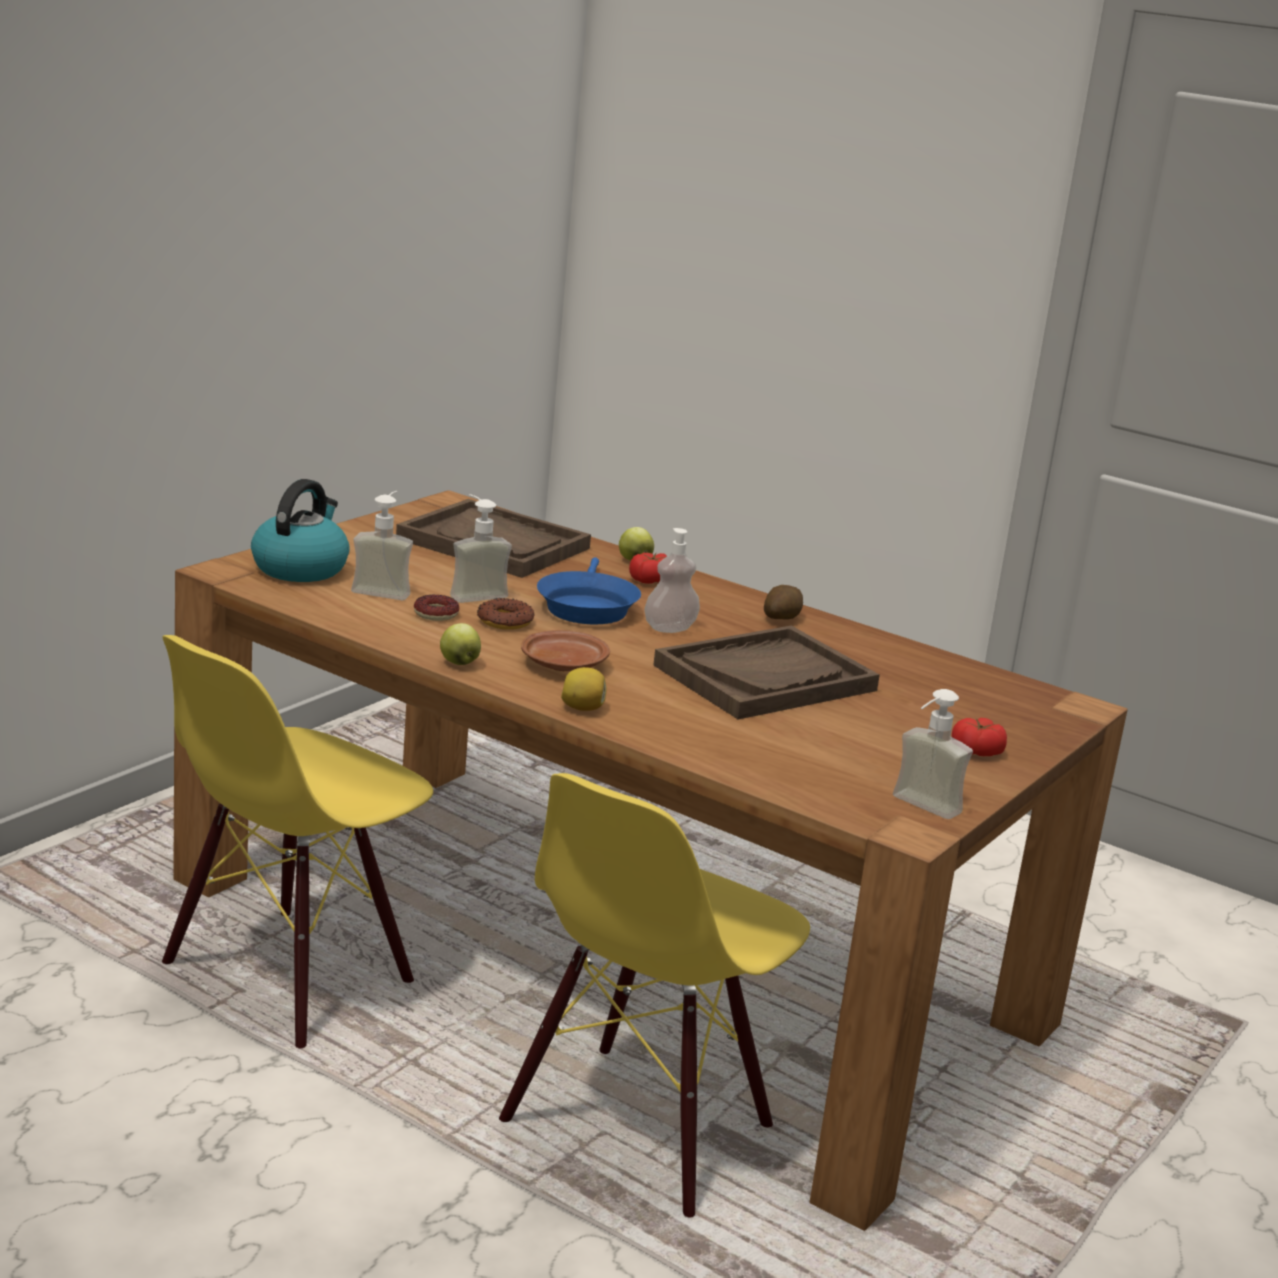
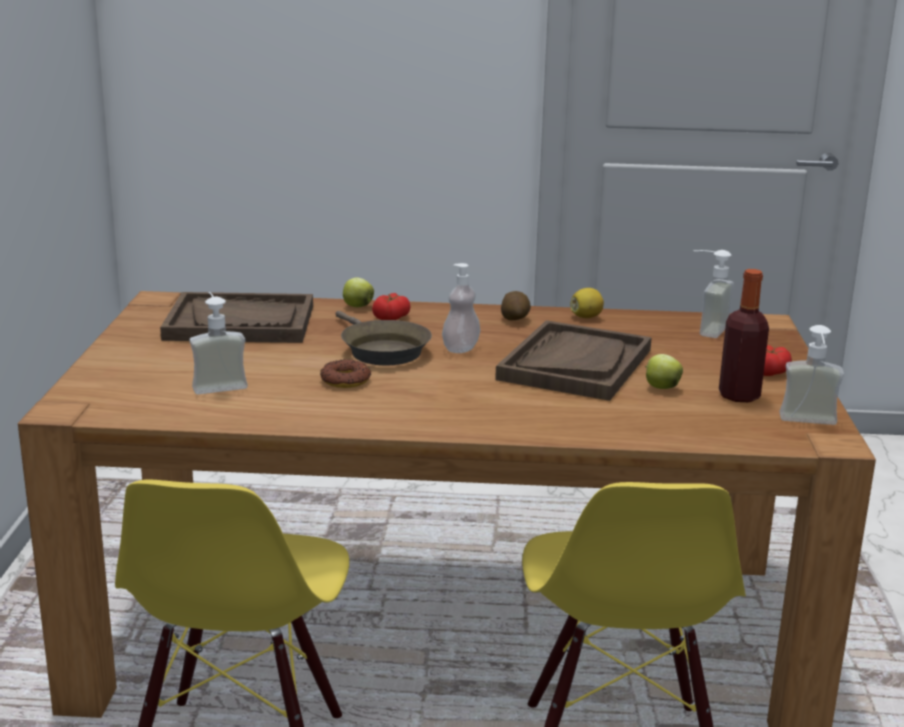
camera: 30 degrees left, 0 degrees up
kettle [251,479,350,582] -> none
donut [414,595,459,621] -> none
apple [440,623,481,665] -> apple moved to [645,354,683,389]
soap dispenser [450,494,512,603] -> soap dispenser moved to [694,250,734,338]
brown plate [521,630,610,671] -> none
blue frying pan [537,557,641,624] -> brown frying pan [336,311,432,365]
lemon [561,667,607,711] -> lemon moved to [570,288,604,318]
none -> bottle [719,269,769,402]

